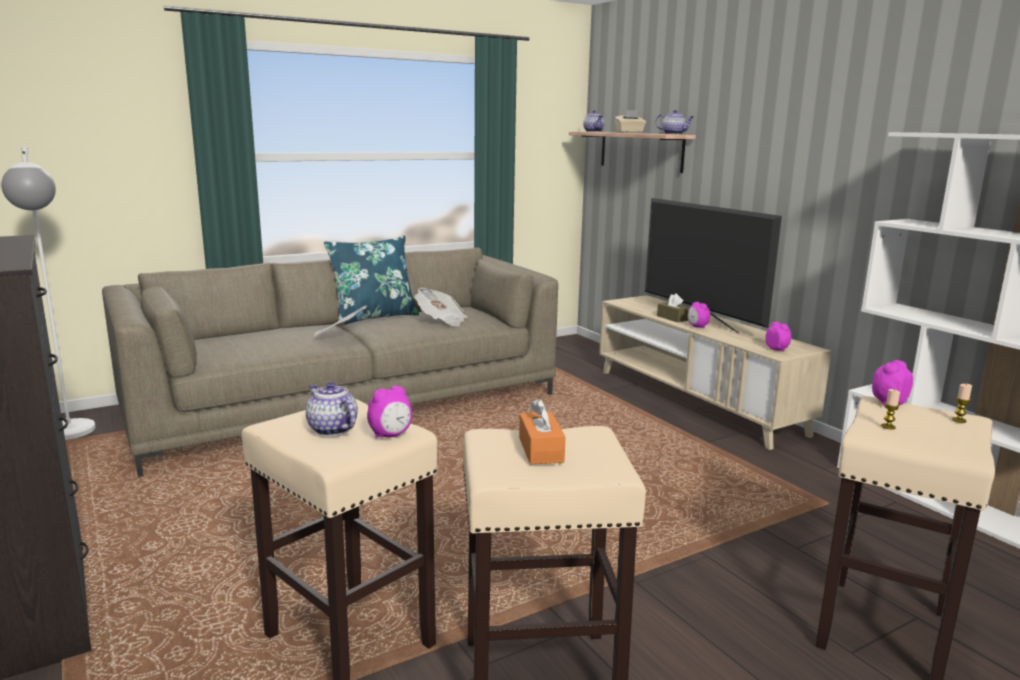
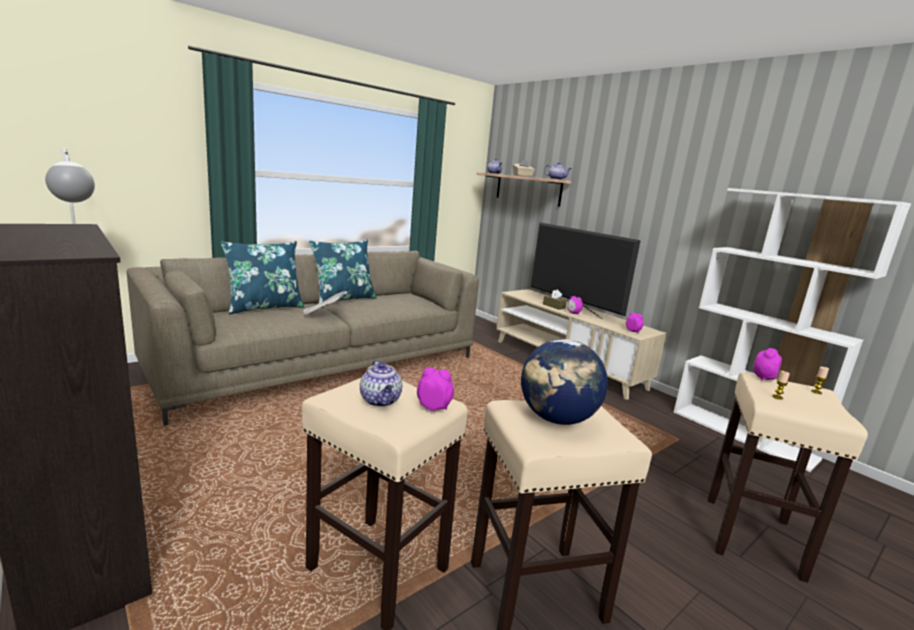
camera: 10 degrees left, 0 degrees up
teapot [306,382,358,436] -> teapot turned 150 degrees counterclockwise [360,360,403,407]
alarm clock [367,386,412,439] -> alarm clock turned 120 degrees counterclockwise [417,367,454,411]
newspaper [414,288,467,327] -> none
orange tissue box [519,398,566,464] -> globe [521,339,608,425]
none -> blue pillow [221,241,304,314]

